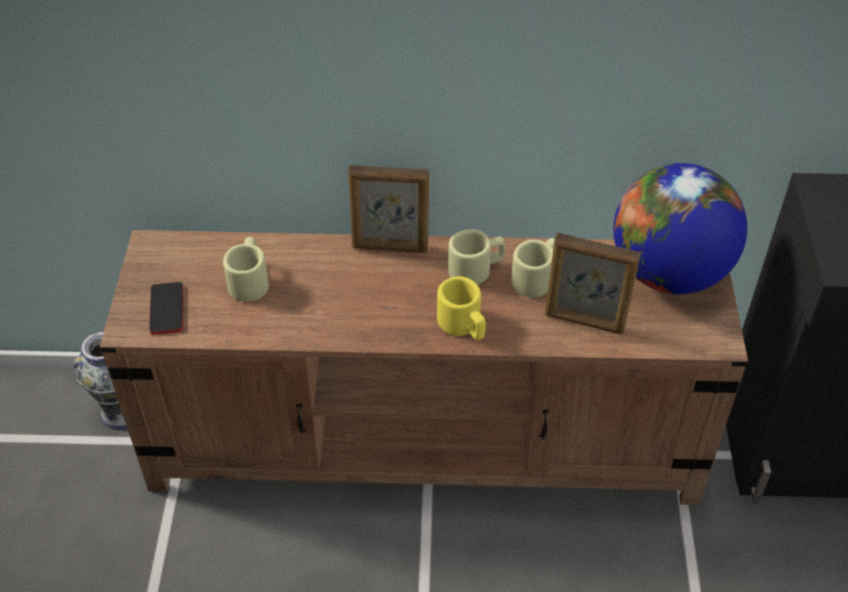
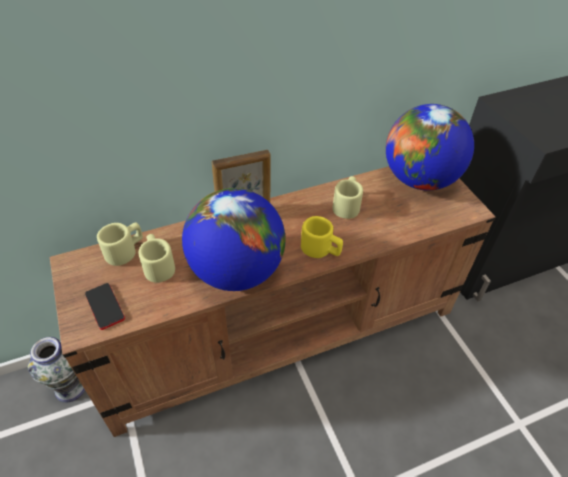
camera: 25 degrees left, 0 degrees up
beige mug [448,229,505,285] -> beige mug moved to [97,222,143,266]
picture frame [545,233,641,334] -> none
none -> globe [182,188,286,291]

